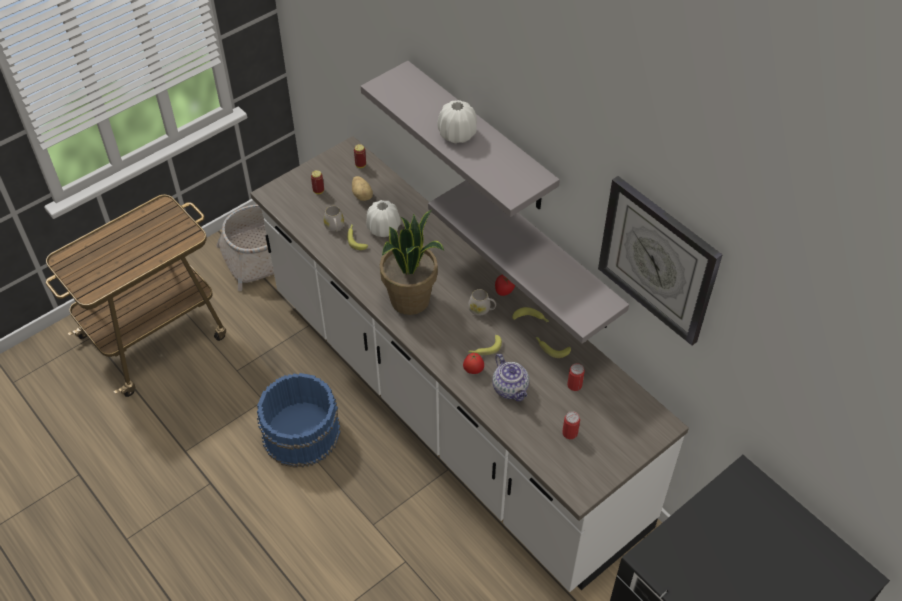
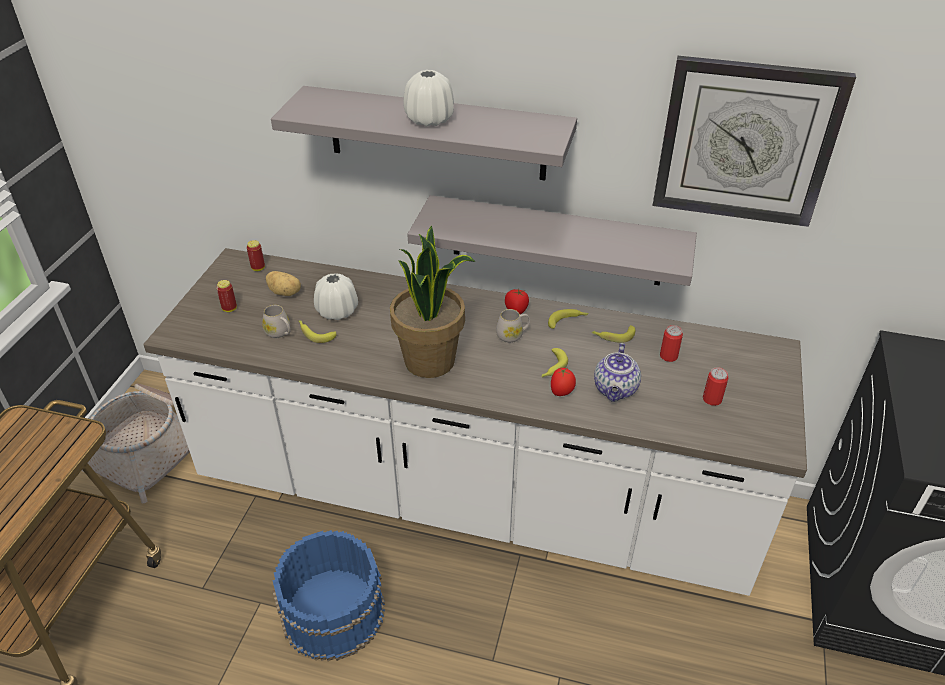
camera: 35 degrees left, 10 degrees down
teapot [492,354,529,401] -> teapot turned 75 degrees clockwise [594,343,641,402]

